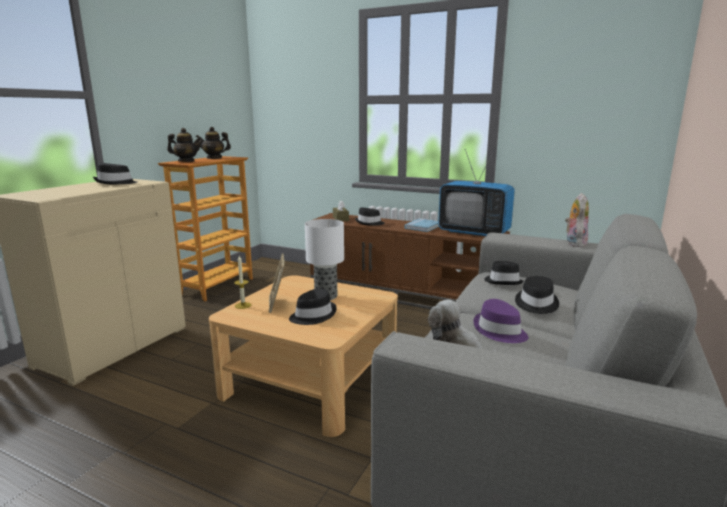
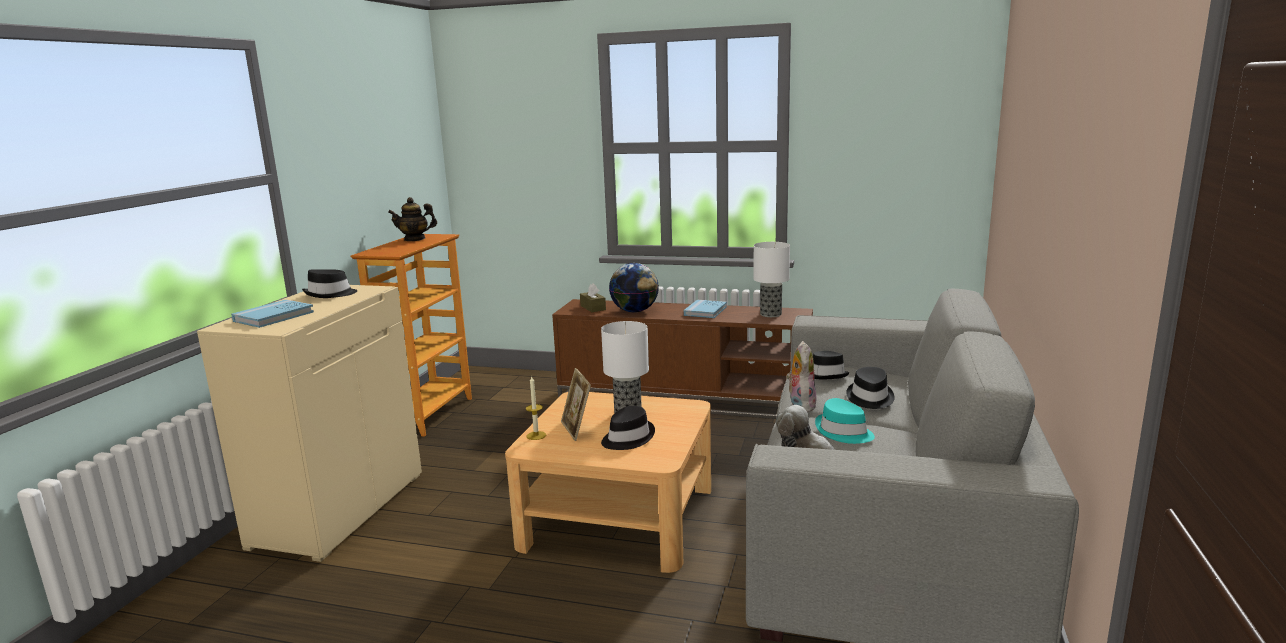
camera: 10 degrees left, 0 degrees up
teapot [167,128,202,162] -> none
black hat [355,207,385,225] -> globe [609,263,659,312]
television [438,149,515,236] -> table lamp [753,242,790,317]
purple hat [473,299,528,343] -> turquoise hat [815,398,875,444]
plush toy [565,193,589,247] -> plush toy moved to [786,341,817,412]
none -> blue book [231,300,314,328]

